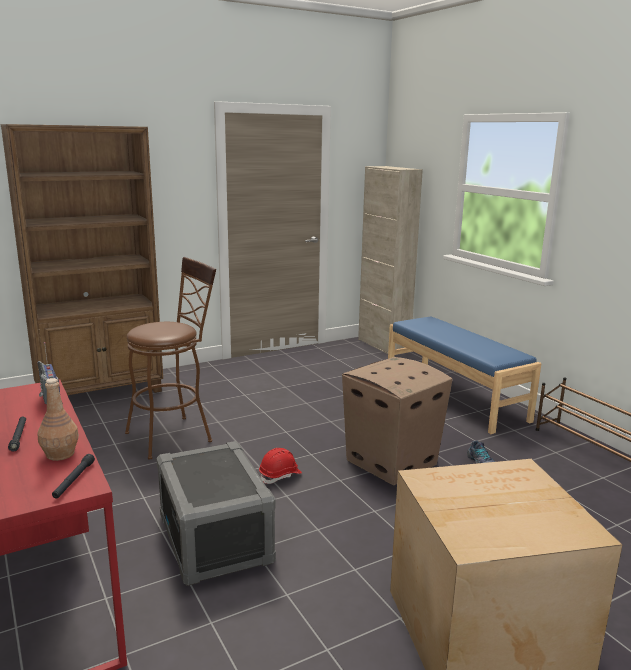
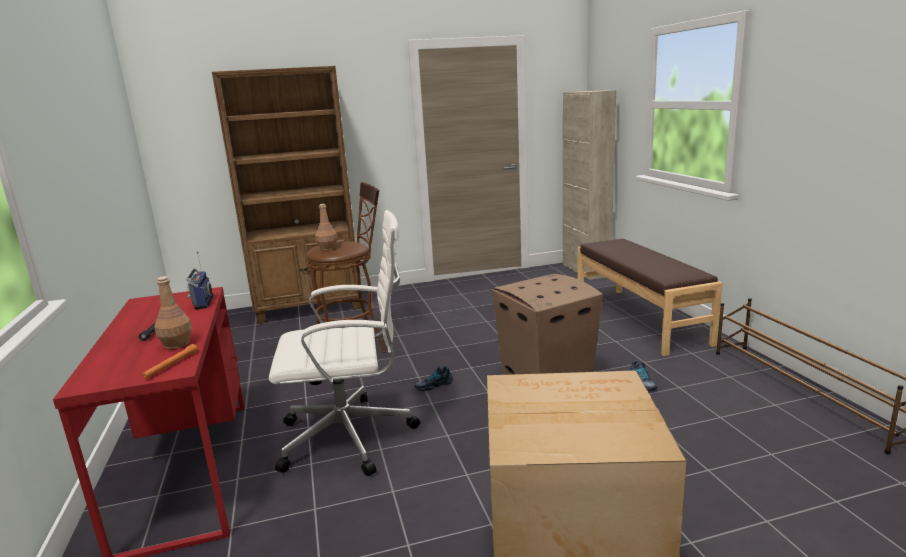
camera: 15 degrees right, 0 degrees up
black flashlight [52,454,95,498] -> orange flashlight [142,344,198,379]
grey storage box [156,441,276,586] -> white office chair [269,210,420,476]
red hard hat [259,448,302,484] -> shoe [414,366,453,391]
blue bench [388,317,541,434] -> brown bench [577,239,723,356]
none -> brown bottle [315,204,337,251]

